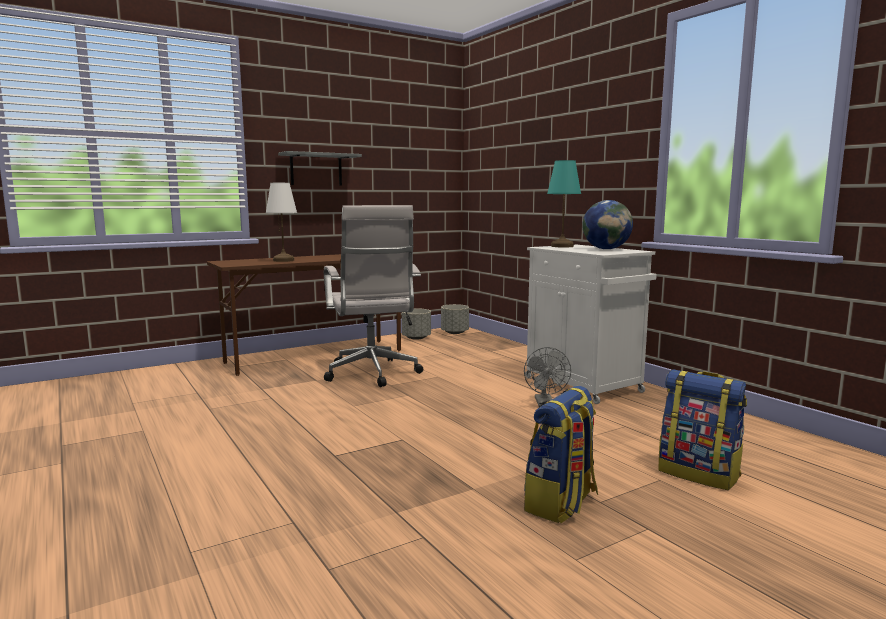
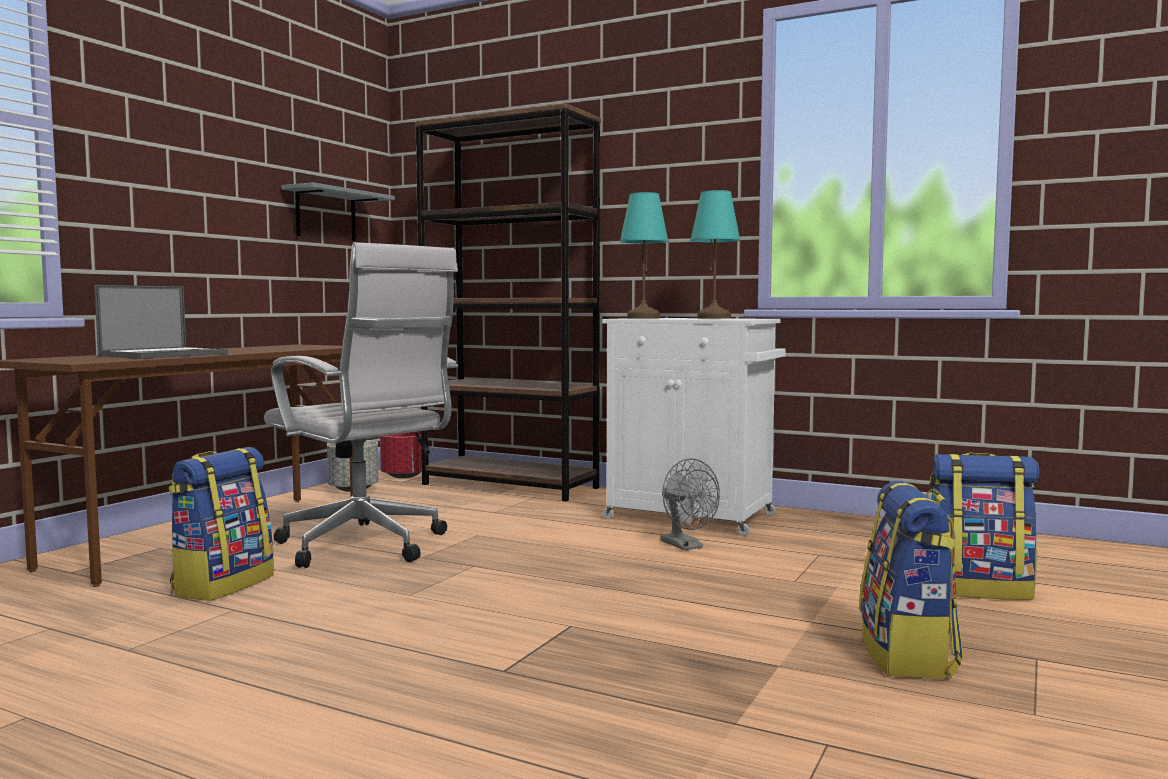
camera: 30 degrees left, 5 degrees down
white table lamp [266,183,297,262] -> laptop [94,285,228,359]
grey shelf [278,151,362,186] -> grey shelf moved to [281,182,395,241]
grey planter [441,304,469,334] -> red planter [380,431,422,478]
globe [582,200,633,249] -> turquoise table lamp [690,190,740,319]
none -> backpack [168,447,274,601]
none -> brown bookcase [415,103,601,501]

